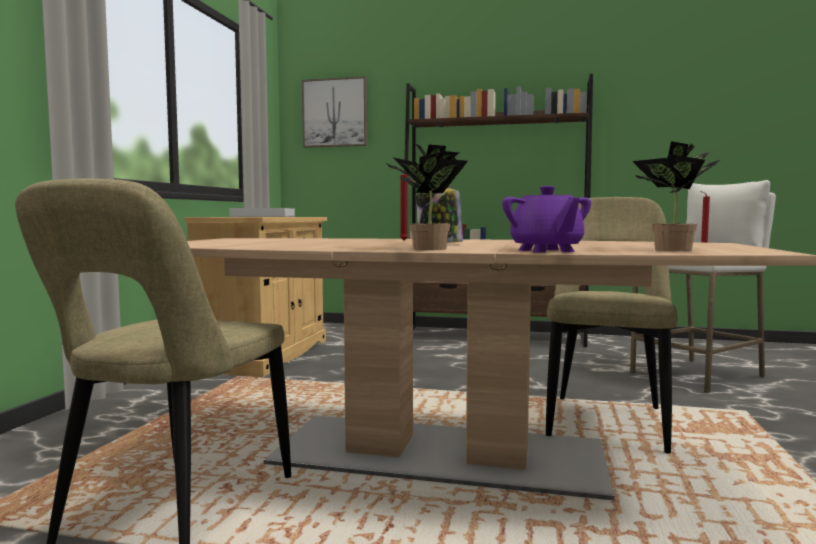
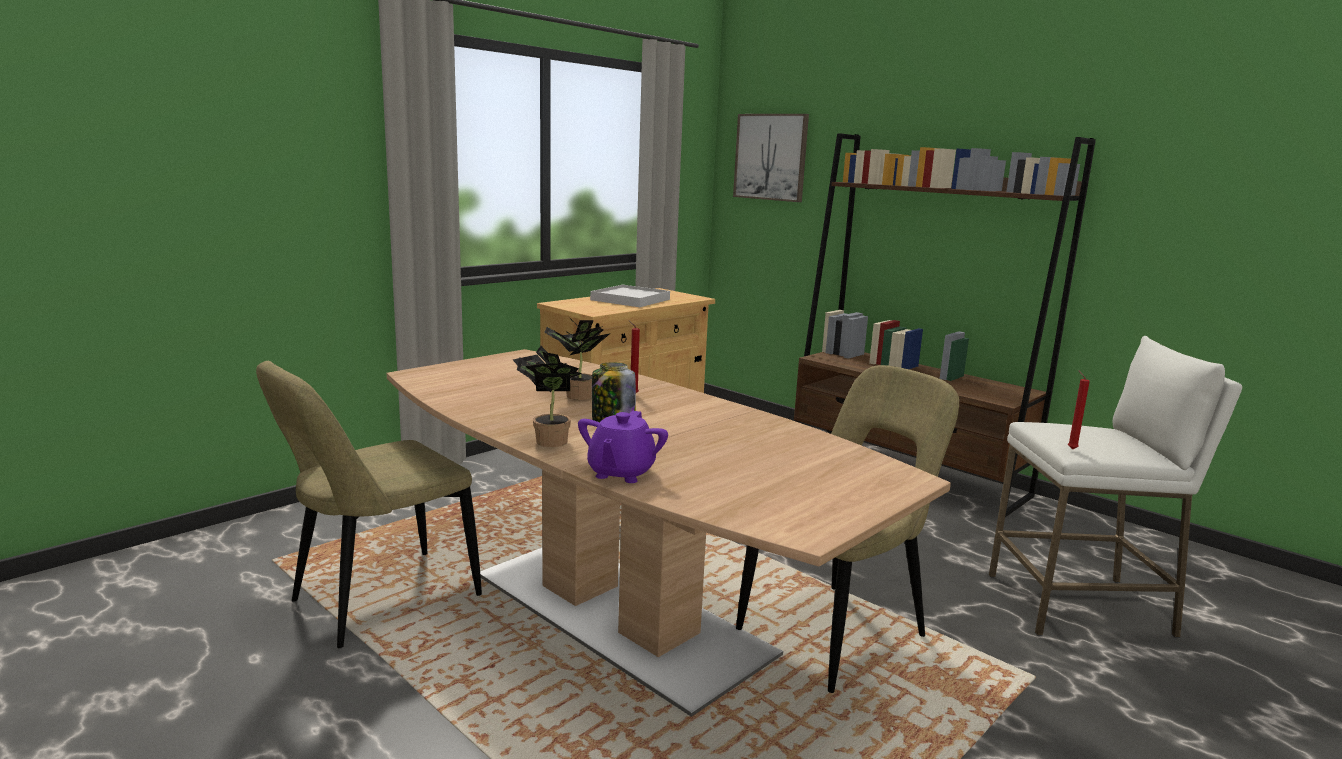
camera: 30 degrees right, 10 degrees up
potted plant [632,141,722,251] -> potted plant moved to [544,318,610,400]

